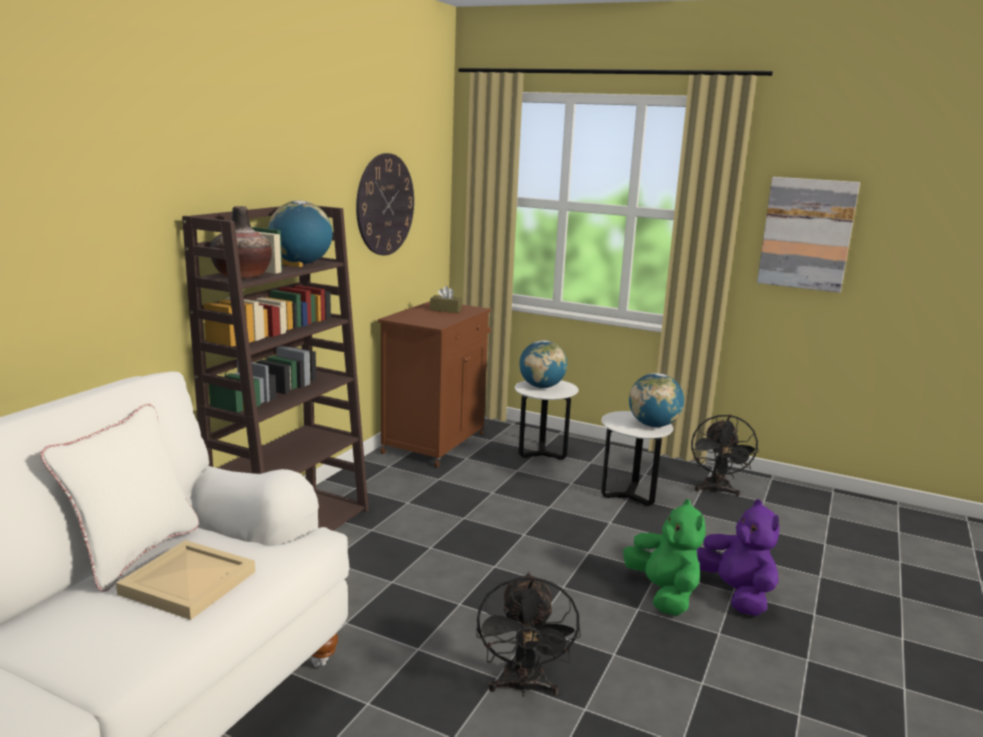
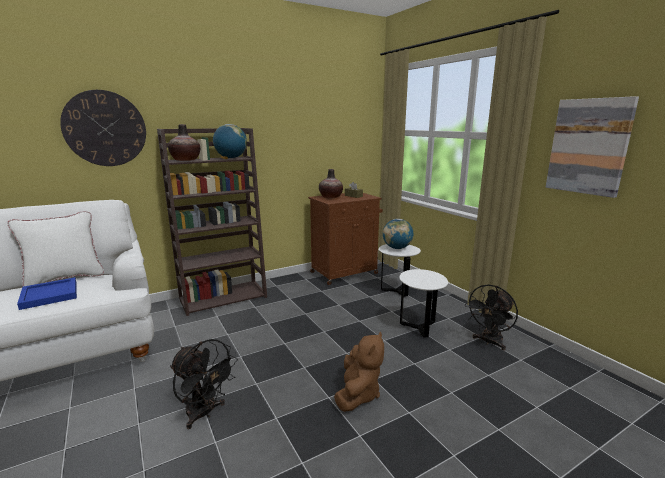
camera: 35 degrees right, 0 degrees up
beige tray [116,540,255,620] -> blue tray [17,277,77,310]
wall clock [356,153,414,256] -> wall clock moved to [60,90,146,166]
black fan [476,572,581,697] -> black fan turned 90 degrees counterclockwise [170,339,238,429]
green plush toy [623,499,705,616] -> brown plush toy [334,331,384,412]
globe [629,373,684,427] -> none
purple plush toy [697,499,780,616] -> none
none -> vase [319,169,343,198]

